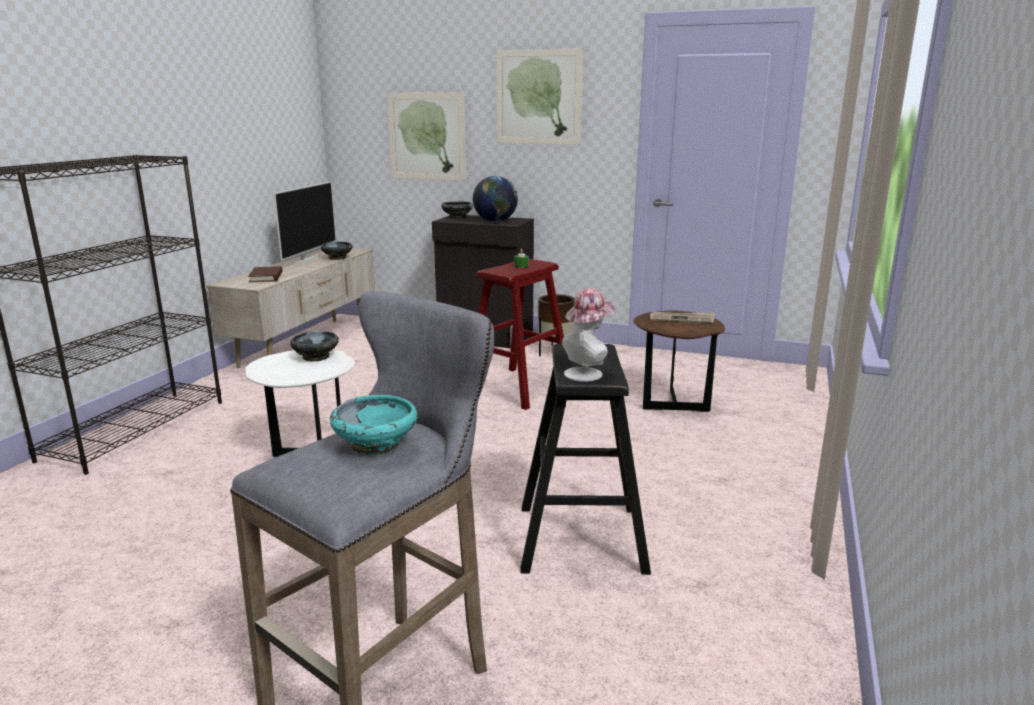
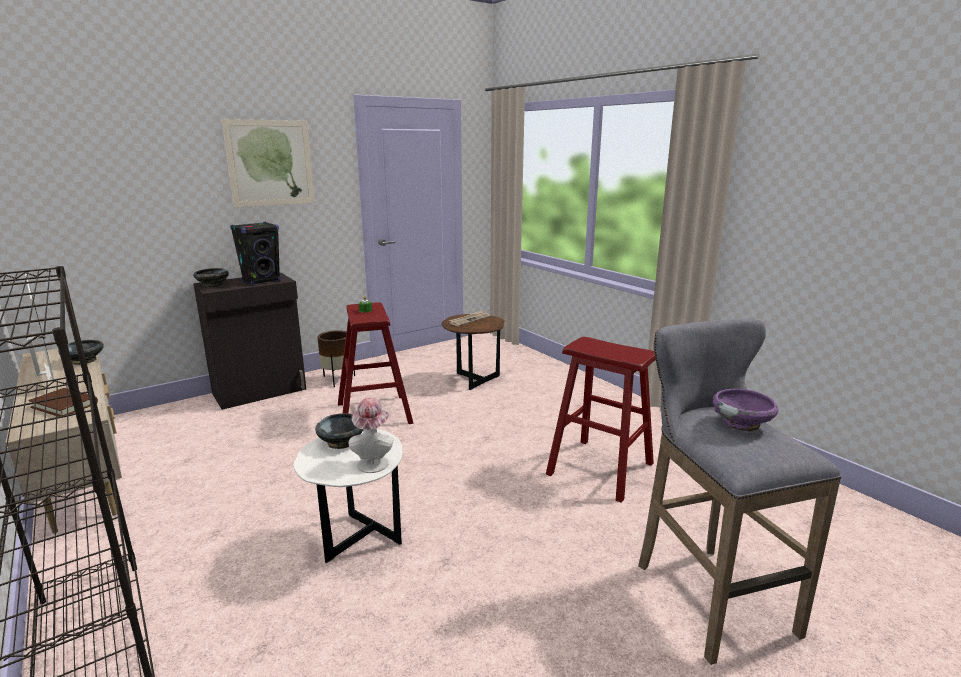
camera: 55 degrees left, 0 degrees up
turquoise bowl [330,395,418,456] -> purple bowl [712,389,779,432]
picture [387,93,466,181] -> none
globe [473,176,518,222] -> black speaker [230,222,280,285]
black stool [520,344,651,575] -> red stool [546,337,656,503]
hat [562,288,615,382] -> hat moved to [349,398,394,473]

